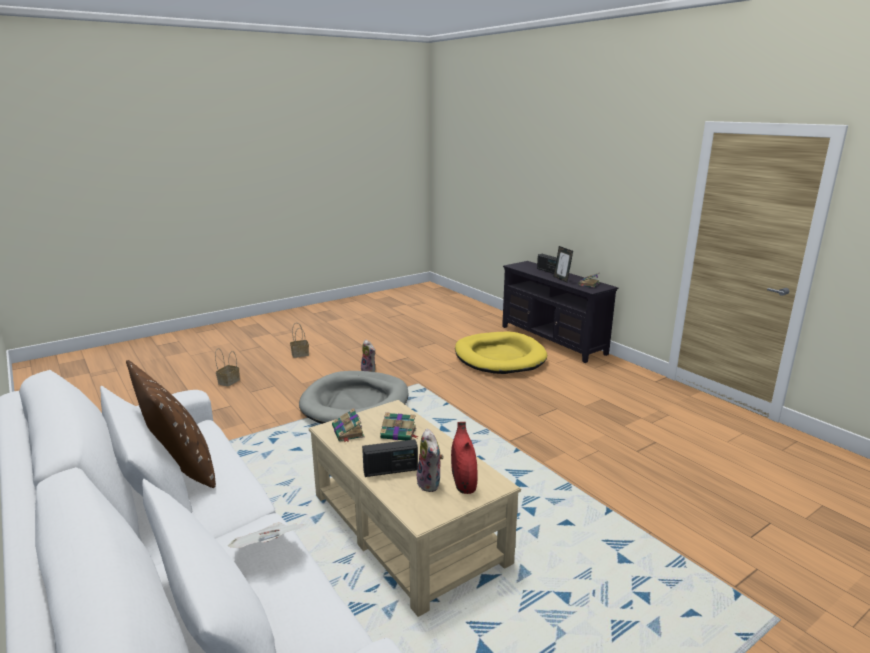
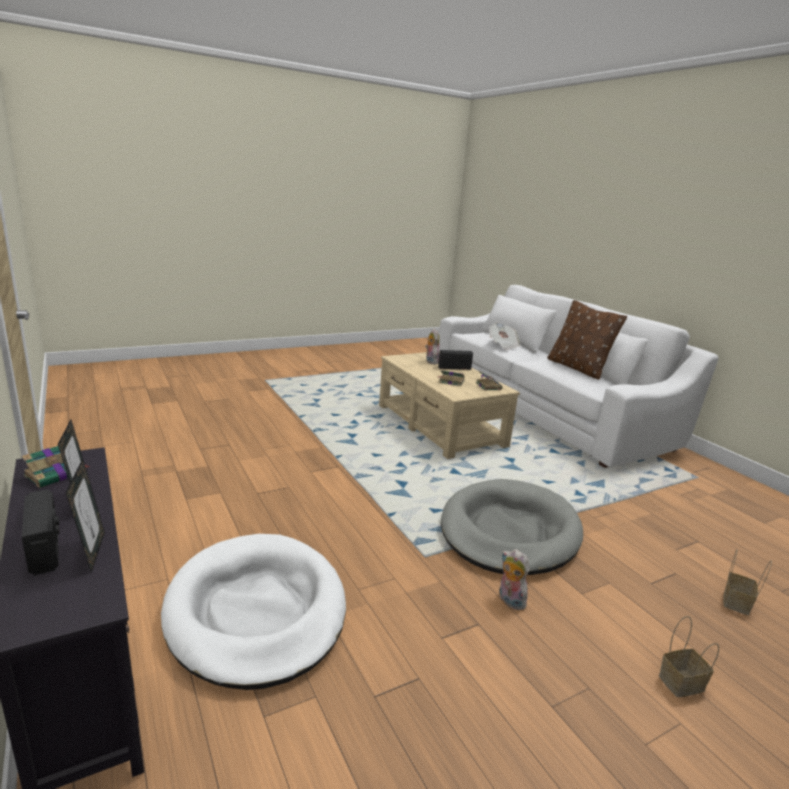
camera: 175 degrees left, 0 degrees up
red vase [451,422,477,494] -> none
yellow dog bed [455,331,547,374] -> white dog bed [161,534,346,690]
none -> picture frame [65,458,105,573]

